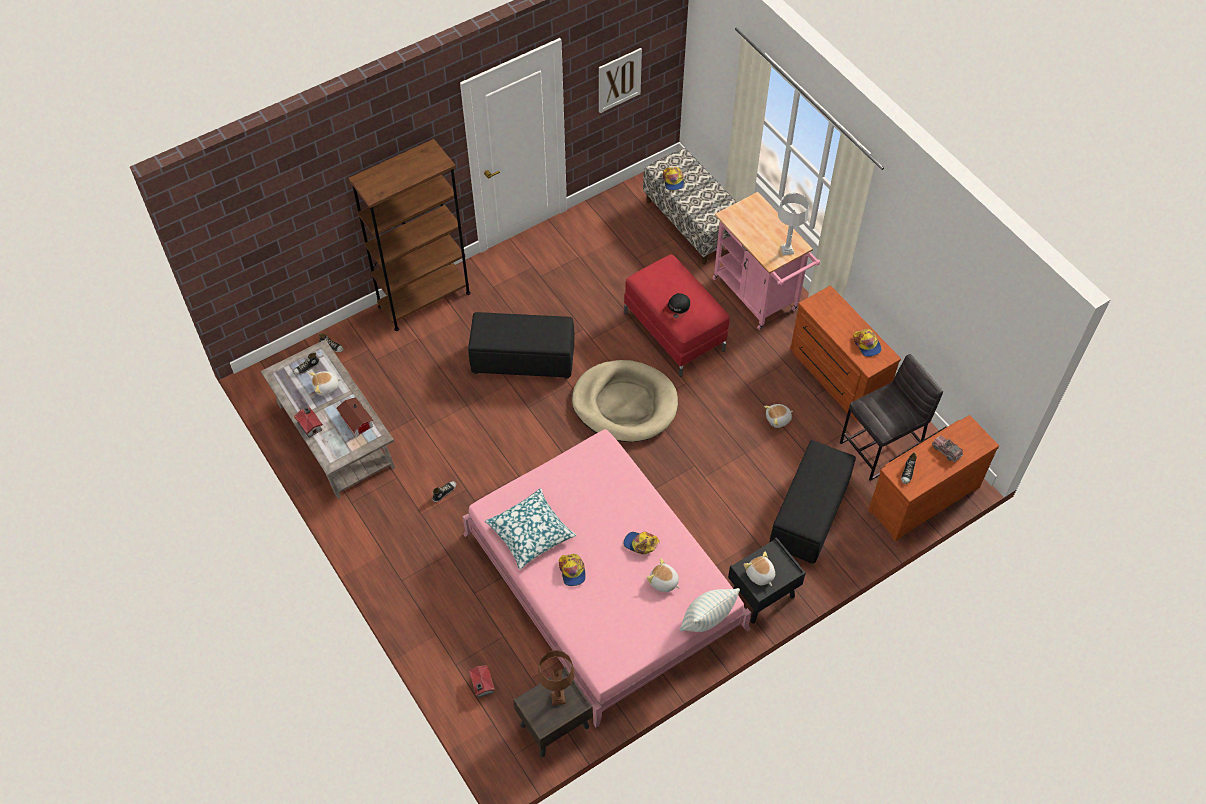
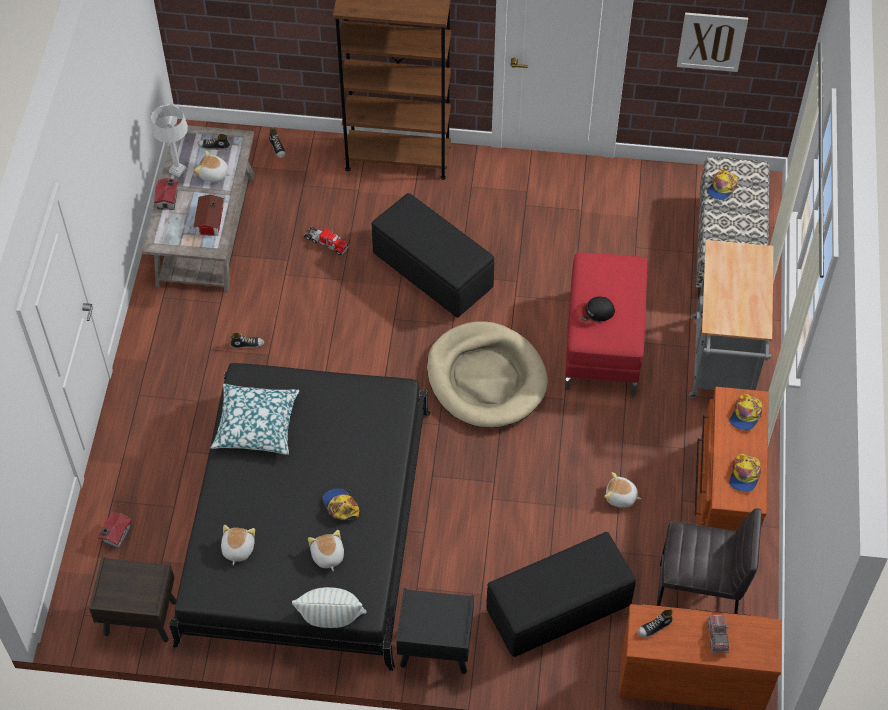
camera: 40 degrees right, 0 degrees up
pink bed [463,429,751,728] -> black bed [169,363,430,671]
brown table lamp [538,651,574,705] -> none
cap [559,554,586,586] -> cap moved to [729,394,762,431]
pink cart [712,192,820,330] -> grey cart [689,240,773,398]
plush toy [744,551,775,586] -> plush toy moved to [221,525,255,565]
grey table lamp [778,193,809,255] -> grey table lamp moved to [151,104,188,177]
none -> toy truck [304,227,349,255]

